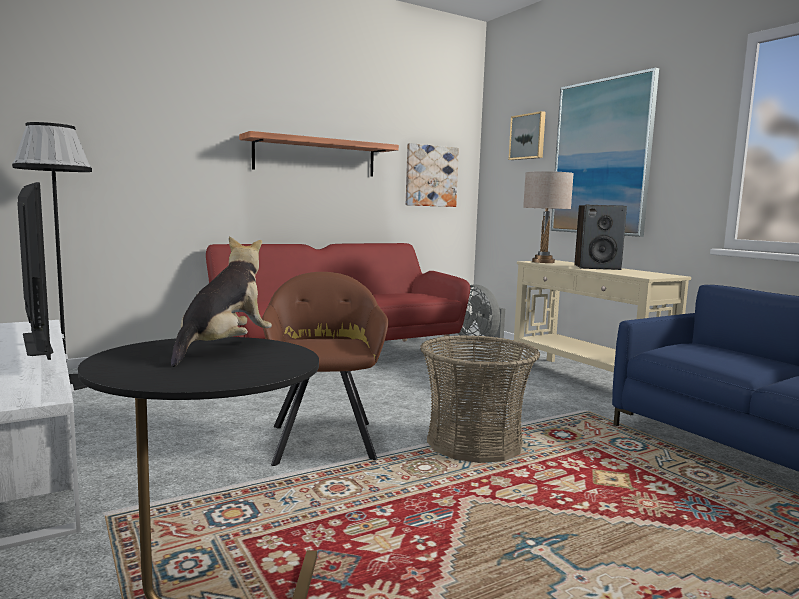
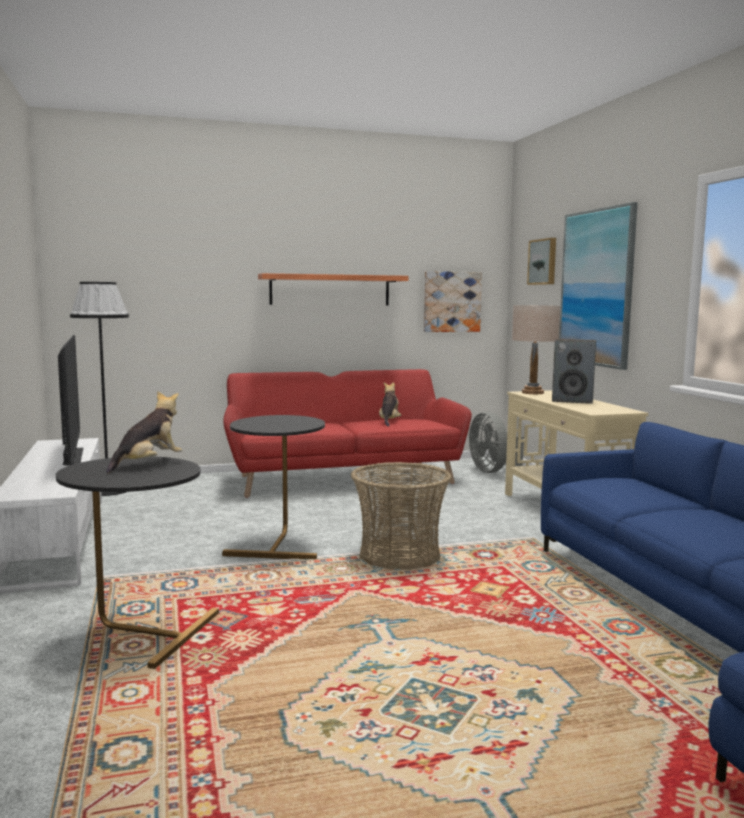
camera: 15 degrees right, 0 degrees up
brown armchair [262,272,388,466] -> black side table [222,415,325,559]
none -> plush toy [379,382,402,427]

